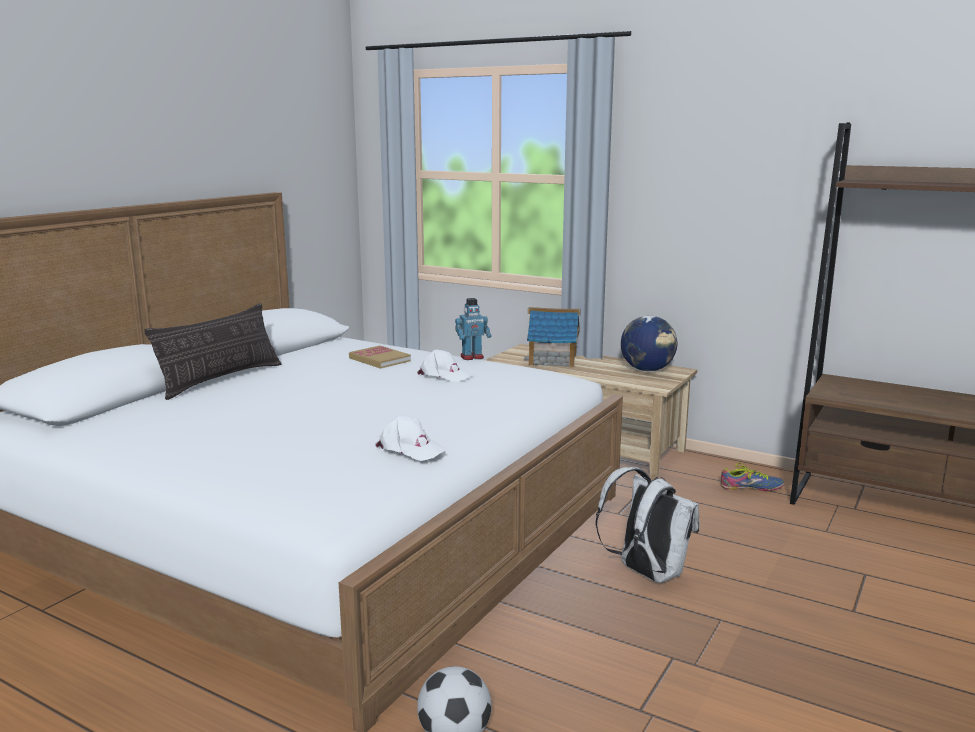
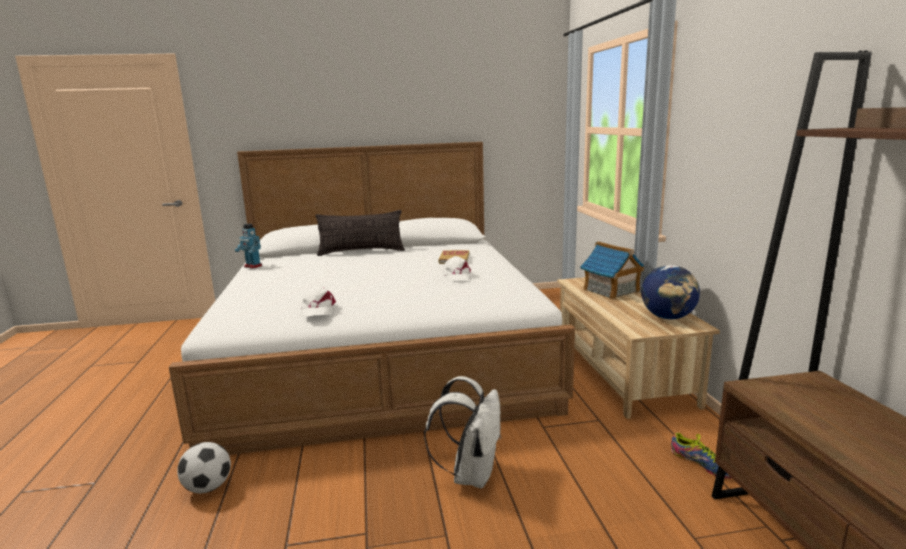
camera: 50 degrees right, 0 degrees up
toy robot [455,298,492,360] -> toy robot moved to [235,224,262,269]

